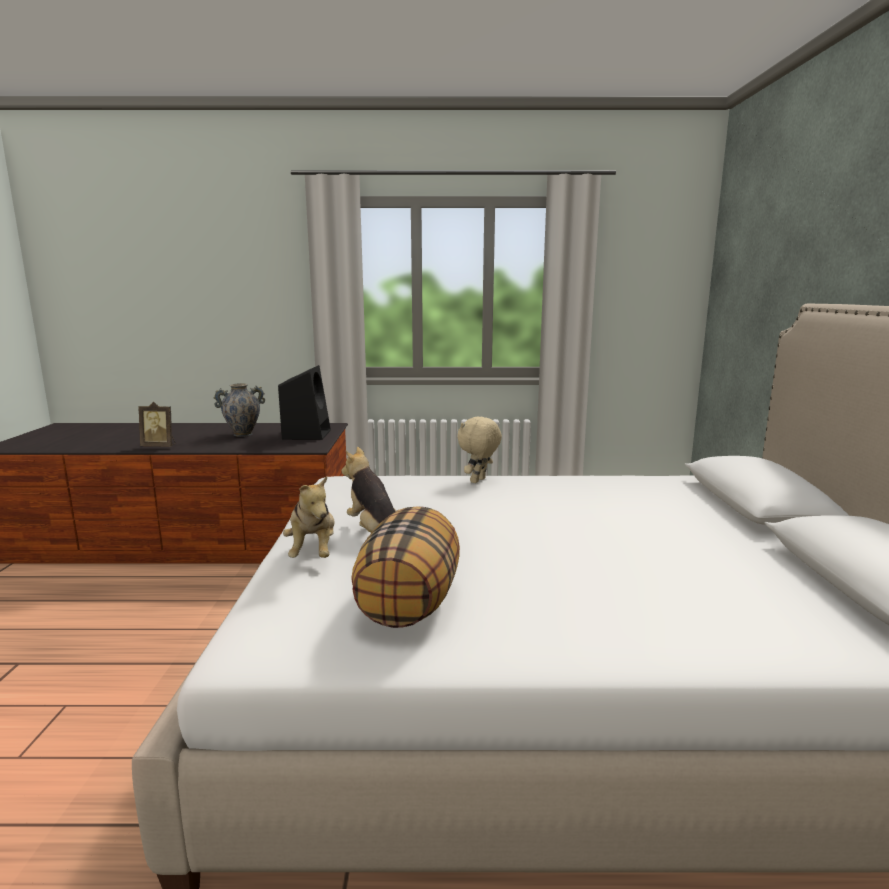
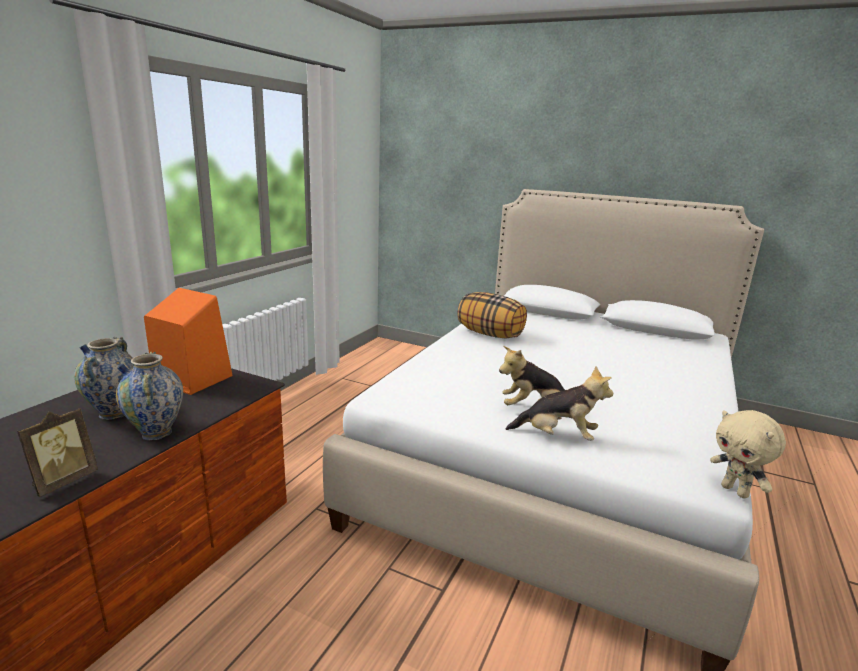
camera: 65 degrees left, 5 degrees up
black speaker [278,365,331,440] -> orange speaker [144,288,233,395]
pillow [351,506,460,628] -> pillow moved to [457,292,527,339]
beige plush toy [457,417,502,483] -> beige plush toy moved to [710,410,786,498]
none -> vase [116,352,183,440]

